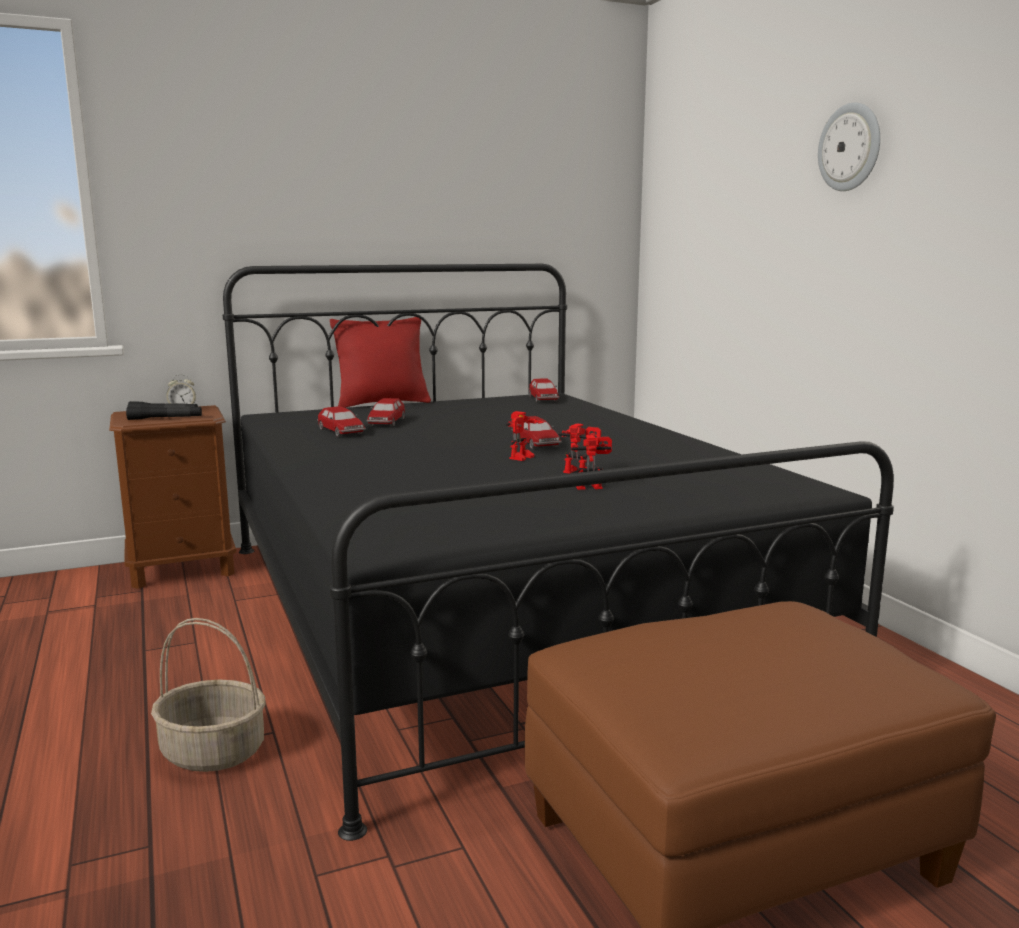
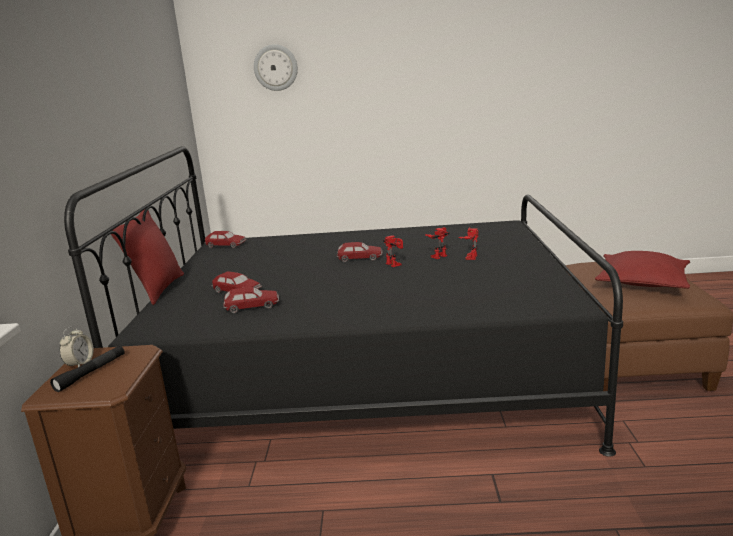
camera: 65 degrees left, 5 degrees up
black flashlight [126,406,202,420] -> none
basket [151,618,266,772] -> none
wall clock [818,102,880,191] -> wall clock moved to [254,44,298,91]
none -> red pillow [595,251,690,289]

